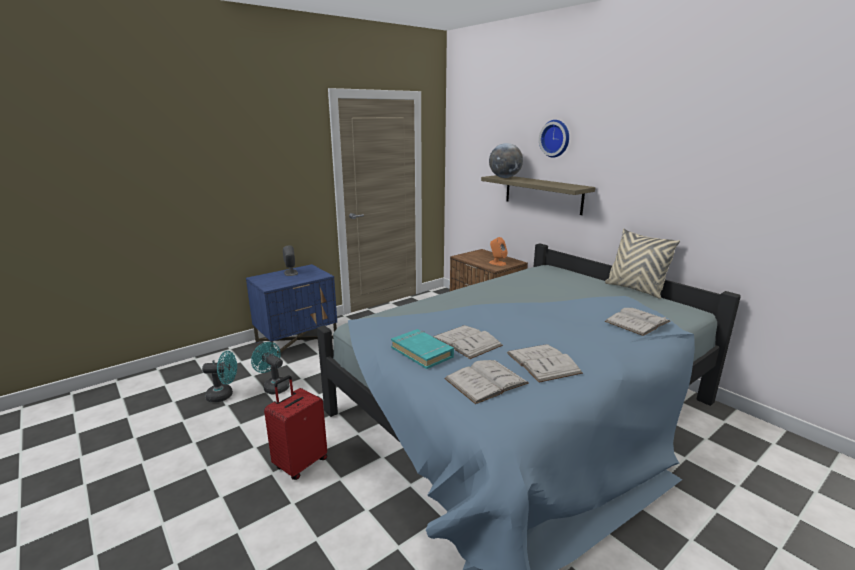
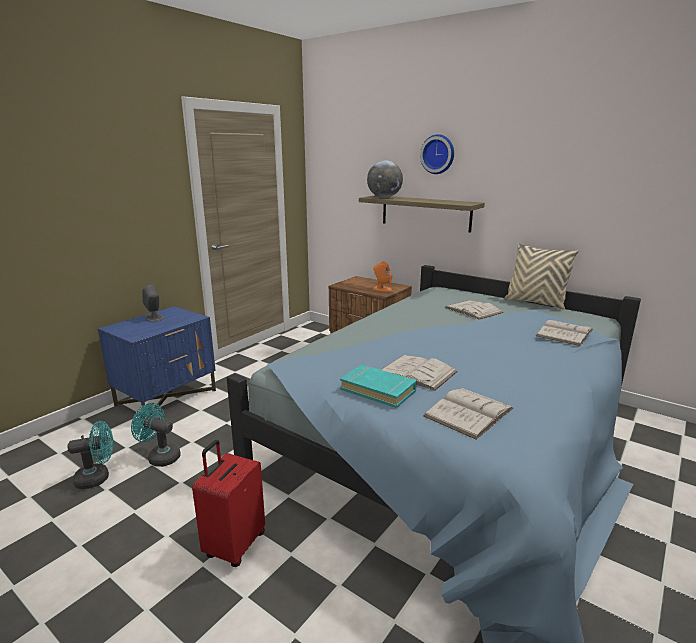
camera: 15 degrees left, 0 degrees up
white book [507,344,583,383] -> white book moved to [444,300,503,320]

